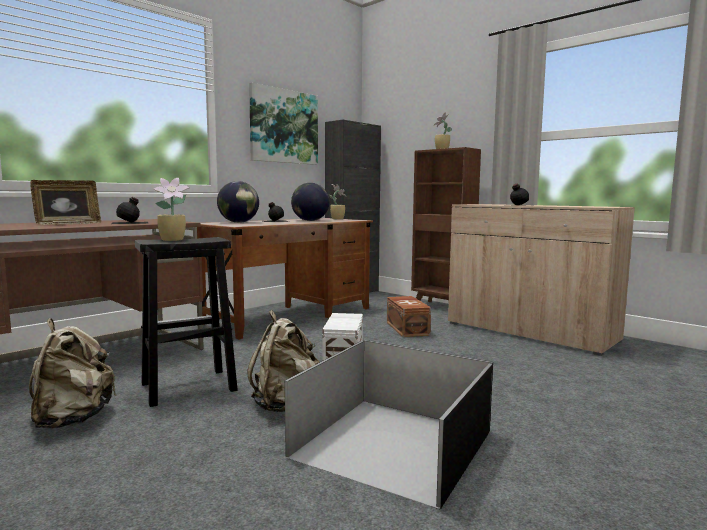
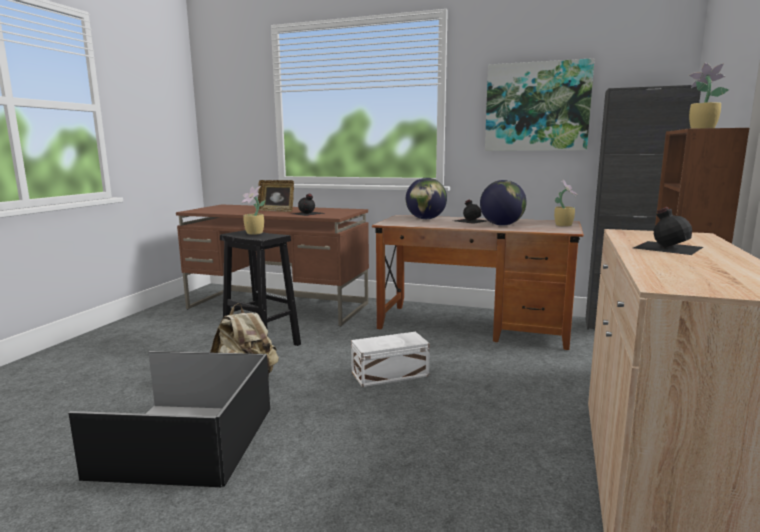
camera: 65 degrees right, 5 degrees up
beige backpack [29,318,117,429] -> none
brown storage box [387,296,431,337] -> none

